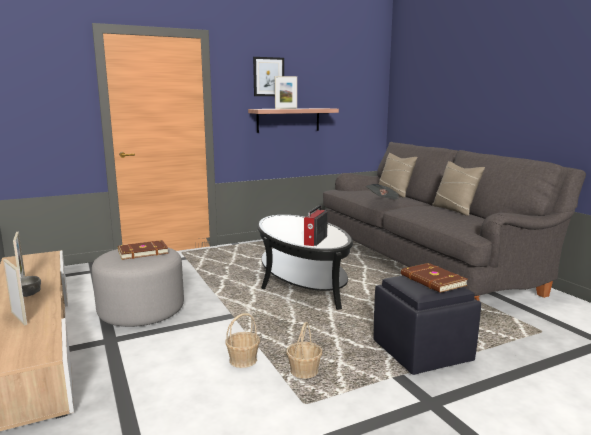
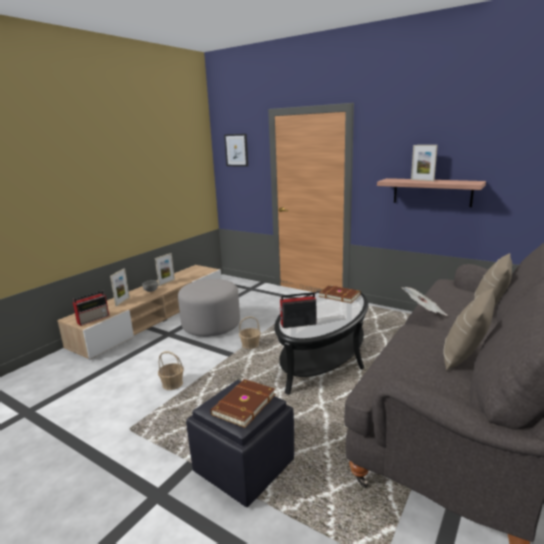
camera: 60 degrees right, 5 degrees up
brown book [118,240,168,260] -> brown book moved to [318,285,361,303]
picture [253,57,284,96] -> picture moved to [224,134,248,167]
basket [286,322,322,378] -> basket moved to [239,316,261,349]
none -> radio [73,290,109,326]

